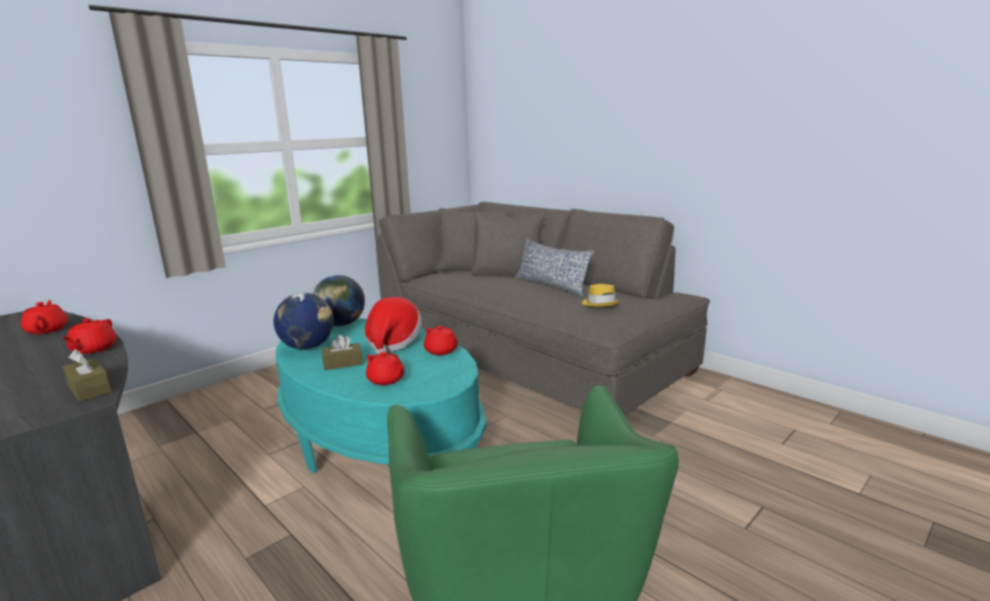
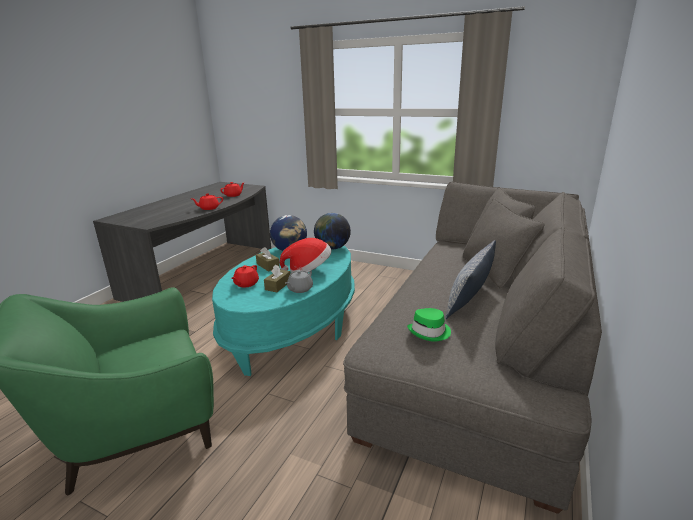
camera: 70 degrees right, 5 degrees up
brown tissue box [63,349,112,402] -> brown tissue box moved to [264,264,290,292]
red teapot [424,326,458,355] -> grey teapot [285,270,313,293]
yellow hat [582,284,619,307] -> green hat [407,308,451,342]

